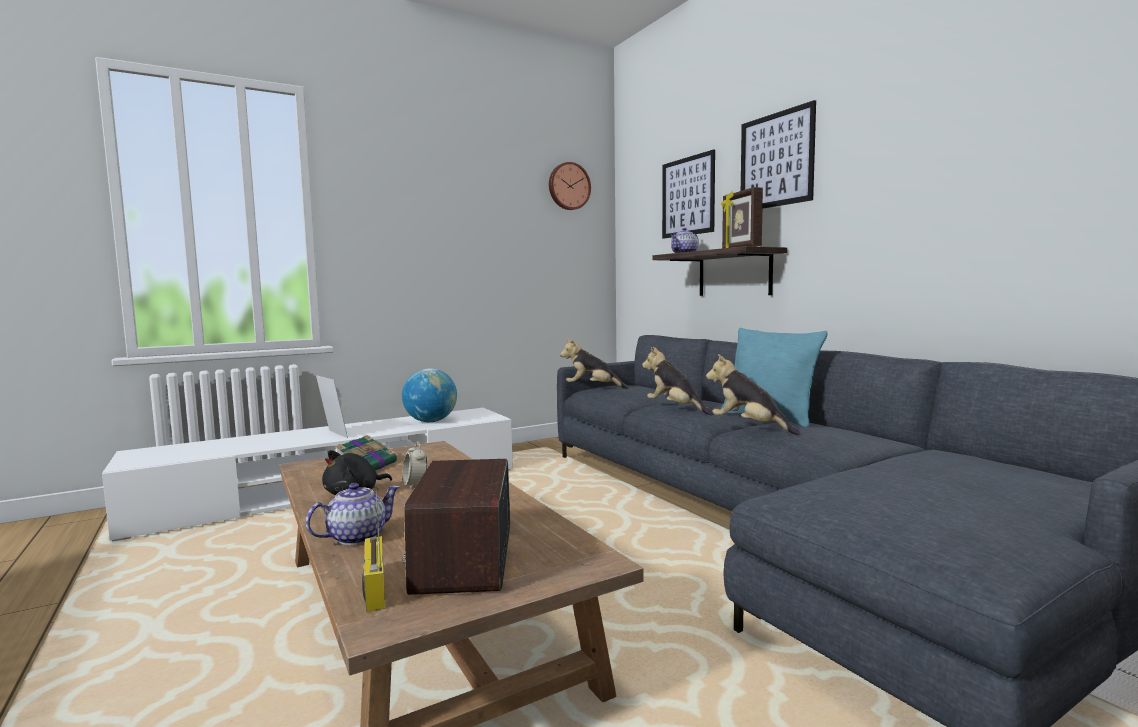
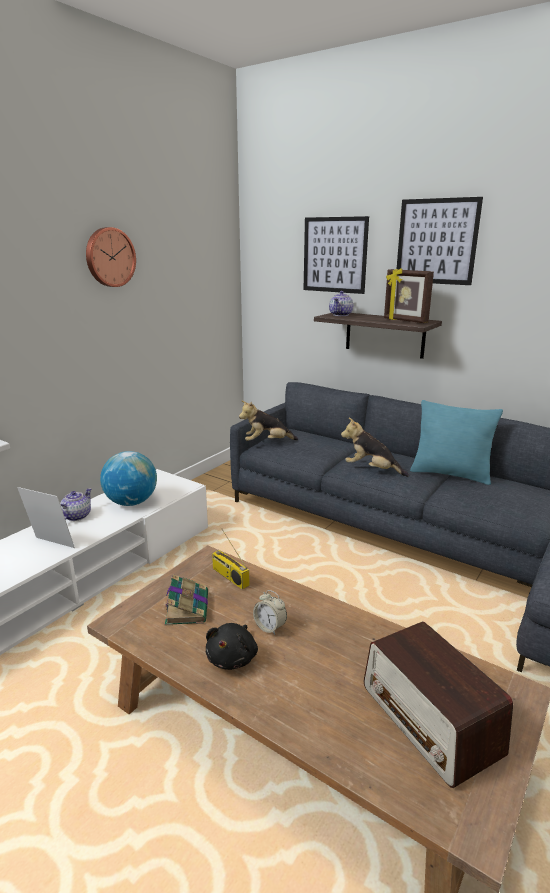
camera: 25 degrees left, 15 degrees up
teapot [306,483,400,545] -> teapot moved to [60,488,92,521]
radio [362,491,385,612] -> radio moved to [212,529,250,590]
wall clock [549,162,591,210] -> wall clock moved to [86,227,136,287]
plush toy [706,354,800,435] -> none

